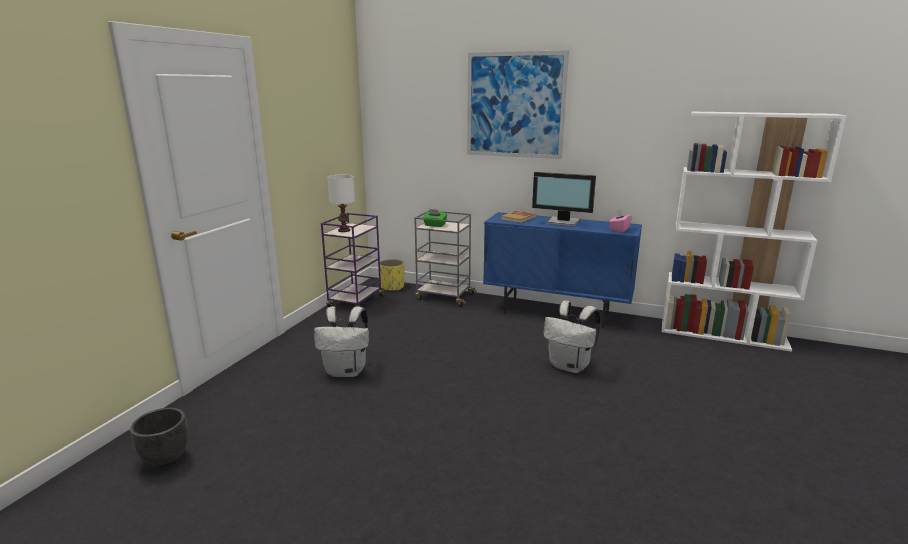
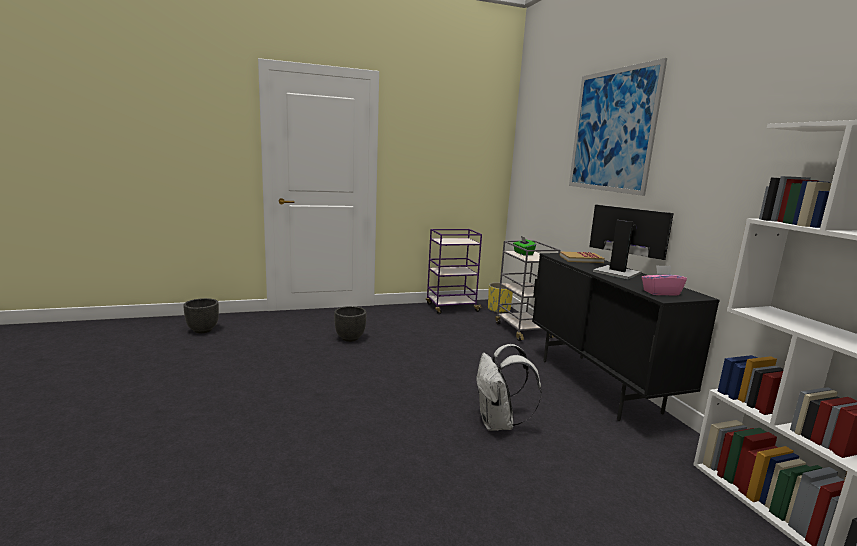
camera: 50 degrees right, 5 degrees down
white backpack [314,307,369,377] -> black planter [334,306,366,342]
white table lamp [327,175,355,232] -> none
blue cabinet [483,212,642,329] -> black cabinet [532,253,720,421]
monitor [532,172,596,227] -> monitor turned 150 degrees clockwise [589,205,674,279]

